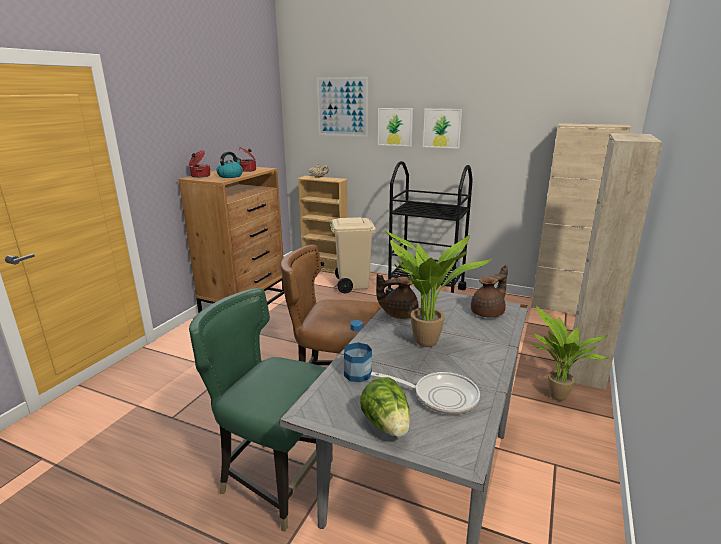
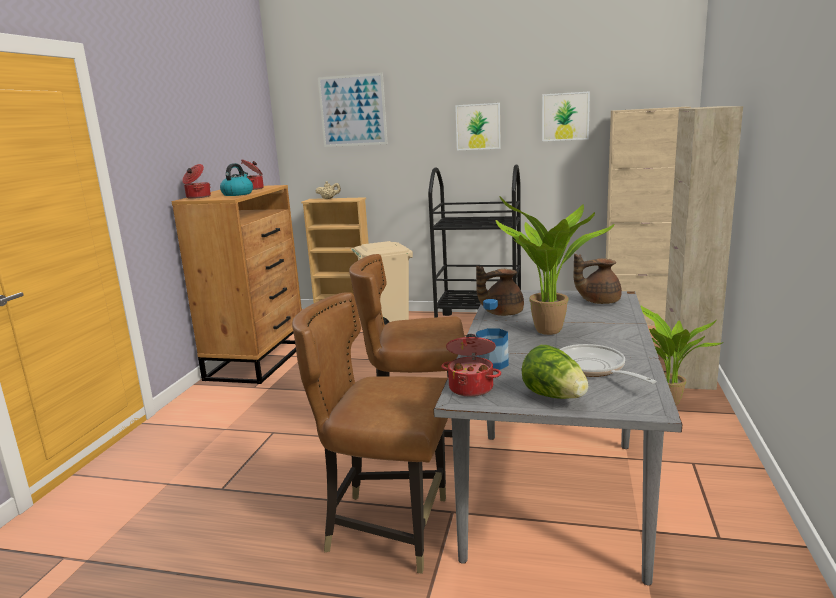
camera: 10 degrees left, 5 degrees down
green chair [189,288,333,532] -> brown chair [292,292,448,574]
frying pan [371,372,480,414] -> frying pan turned 120 degrees counterclockwise [560,344,656,384]
picture [378,108,413,146] -> picture moved to [542,91,590,141]
brown teapot [471,265,508,318] -> brown teapot turned 135 degrees counterclockwise [574,254,622,304]
none -> cooking pot [441,334,501,397]

